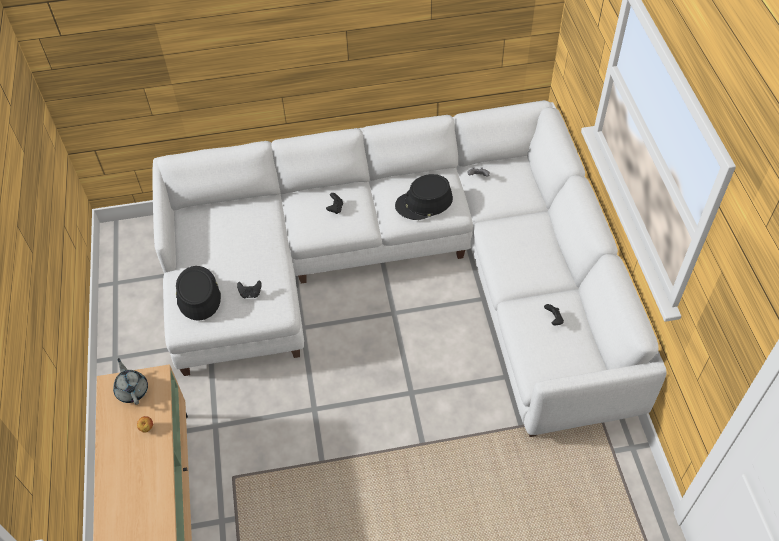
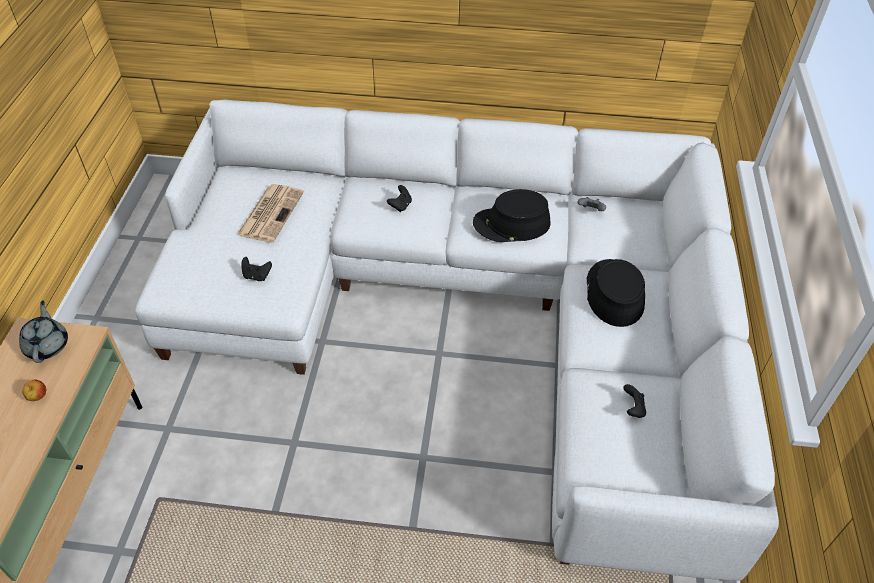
camera: 15 degrees right, 5 degrees down
black hat [176,266,221,320] -> black hat moved to [587,259,645,327]
none -> newspaper [237,184,304,242]

